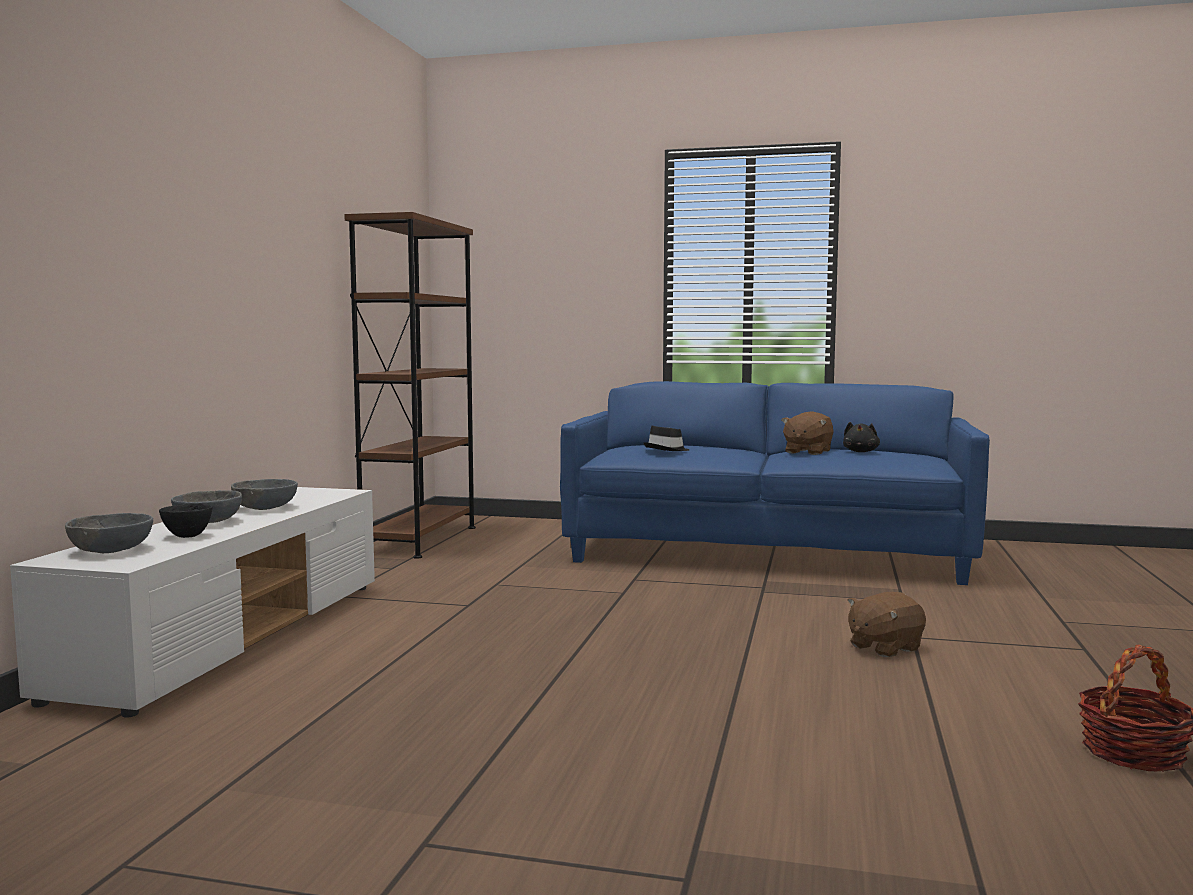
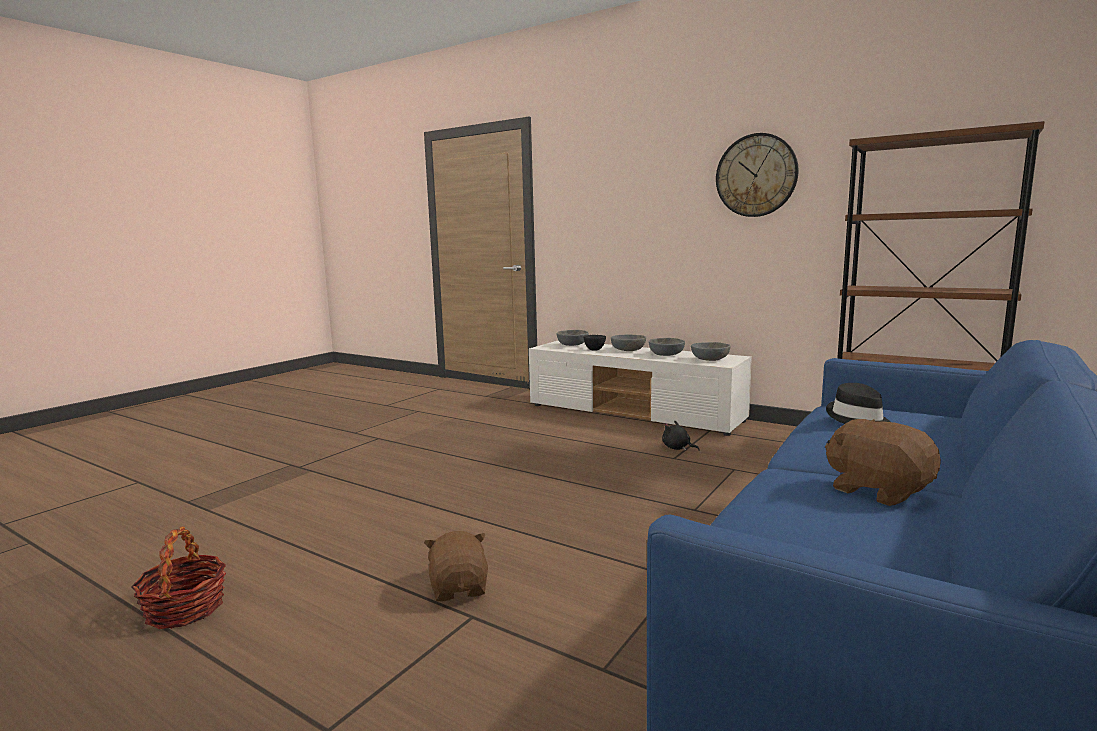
camera: 110 degrees right, 5 degrees up
black plush toy [843,422,880,452] -> black plush toy moved to [662,421,700,451]
none -> grey bowl [691,342,730,361]
none -> wall clock [716,133,799,217]

